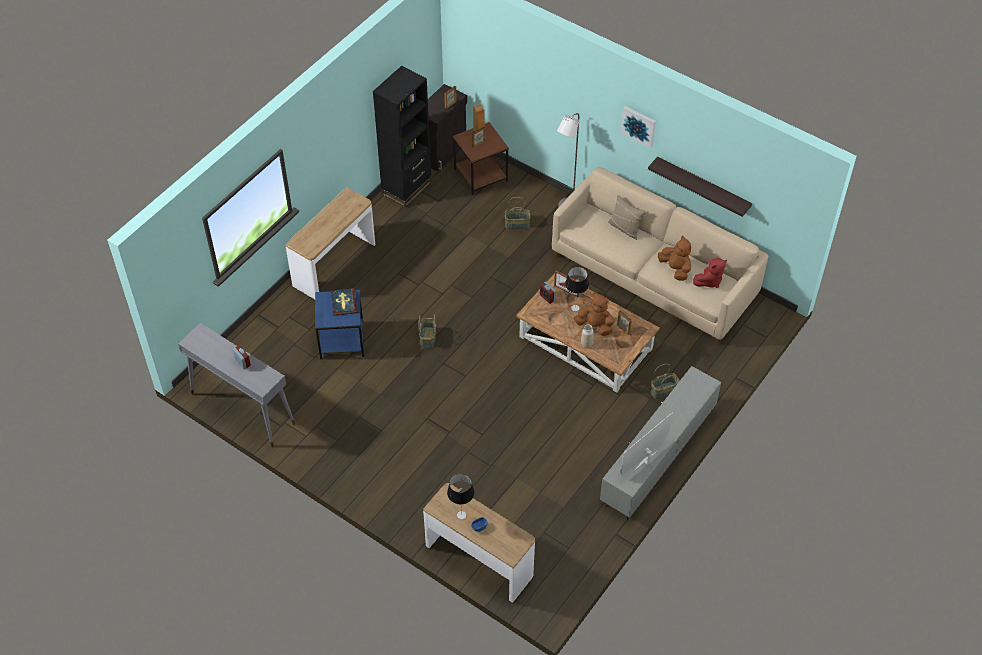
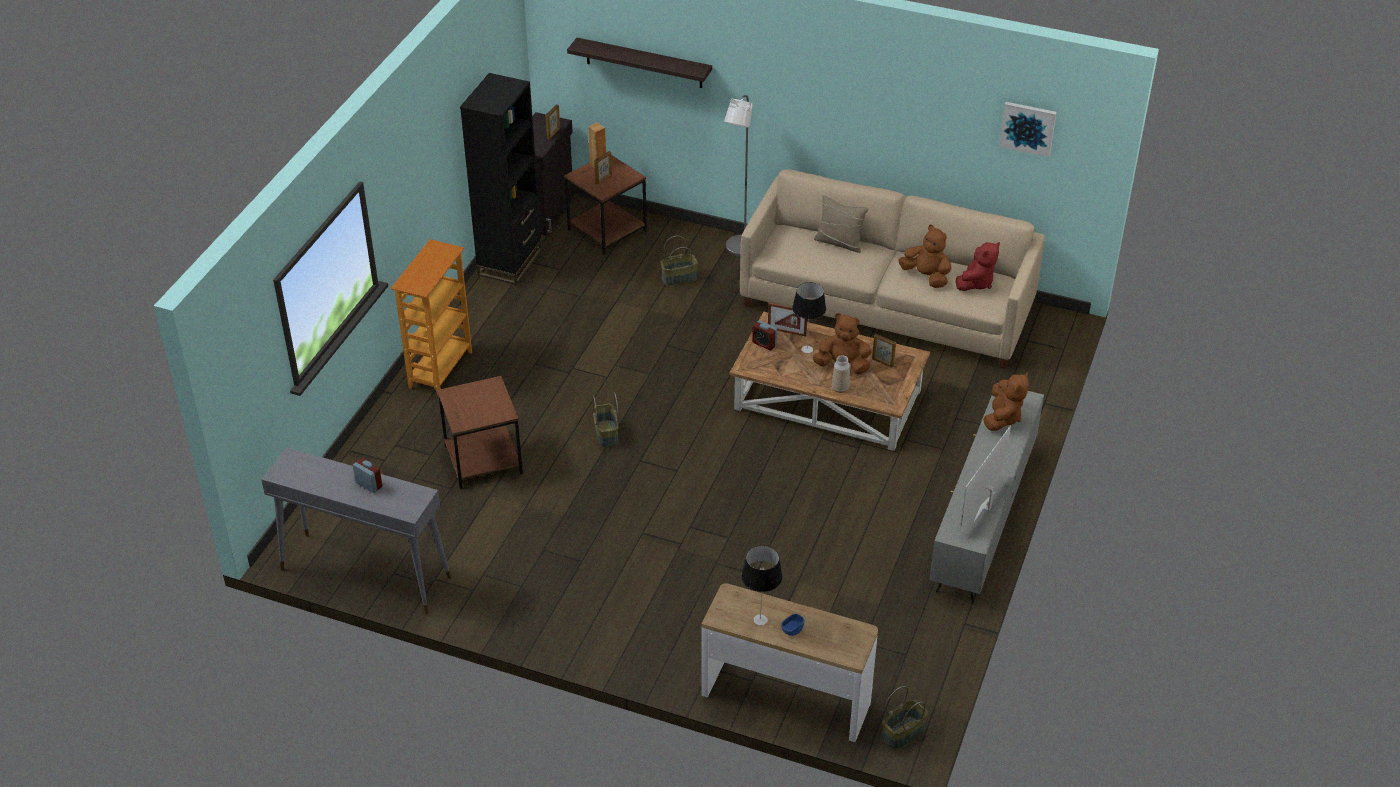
camera: 15 degrees left, 10 degrees down
console table [285,187,375,299] -> bookcase [391,239,472,395]
blue side table [315,290,364,359] -> brown side table [437,376,523,489]
book [331,288,358,316] -> none
picture [621,106,656,149] -> picture moved to [999,102,1057,157]
shelf [648,157,752,217] -> shelf moved to [567,38,712,88]
basket [650,364,680,399] -> basket moved to [882,686,928,749]
none -> brown plush toy [983,373,1029,431]

